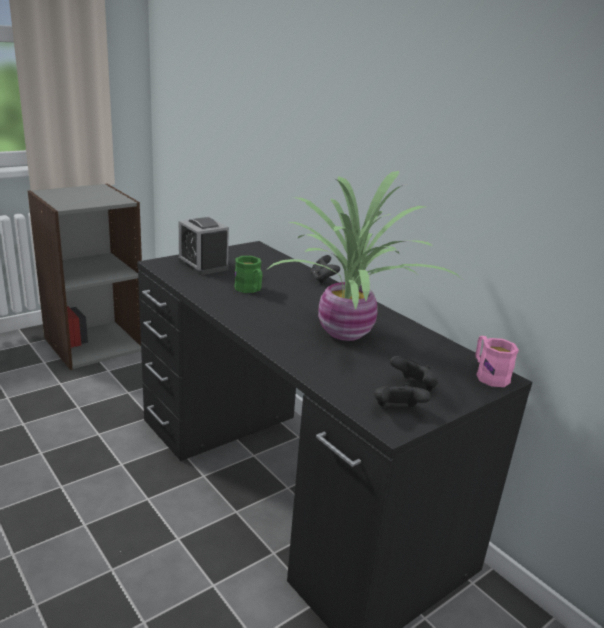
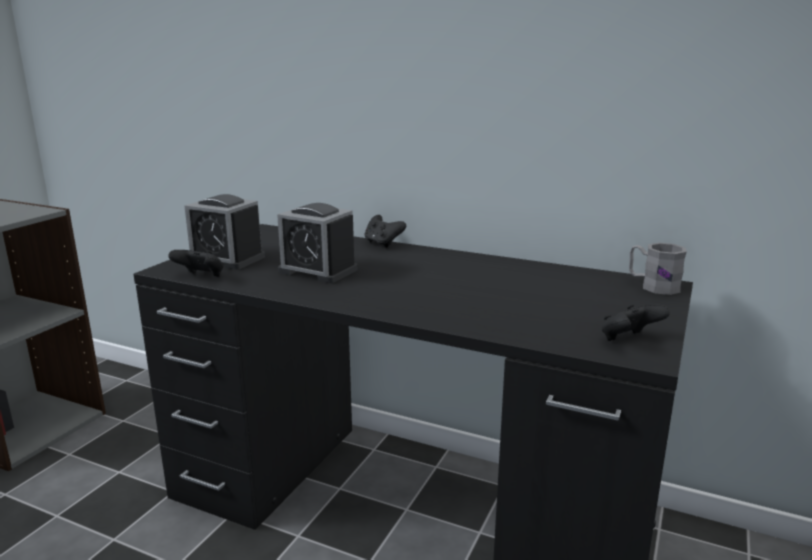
camera: 25 degrees left, 5 degrees down
green mug [234,256,262,293] -> alarm clock [277,203,357,283]
potted plant [268,171,462,341] -> none
black game controller [390,356,438,391] -> black game controller moved to [169,250,223,277]
pink mug [475,336,519,387] -> grey mug [629,243,687,295]

